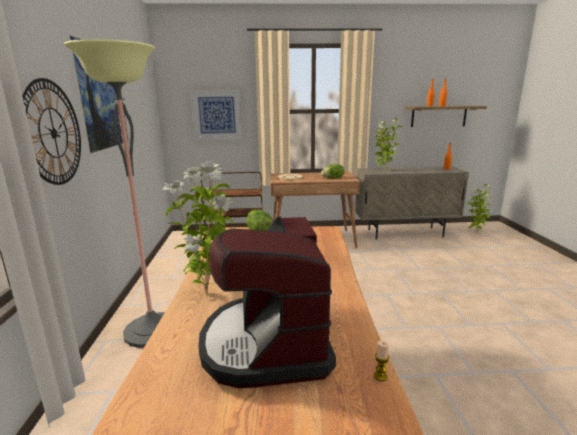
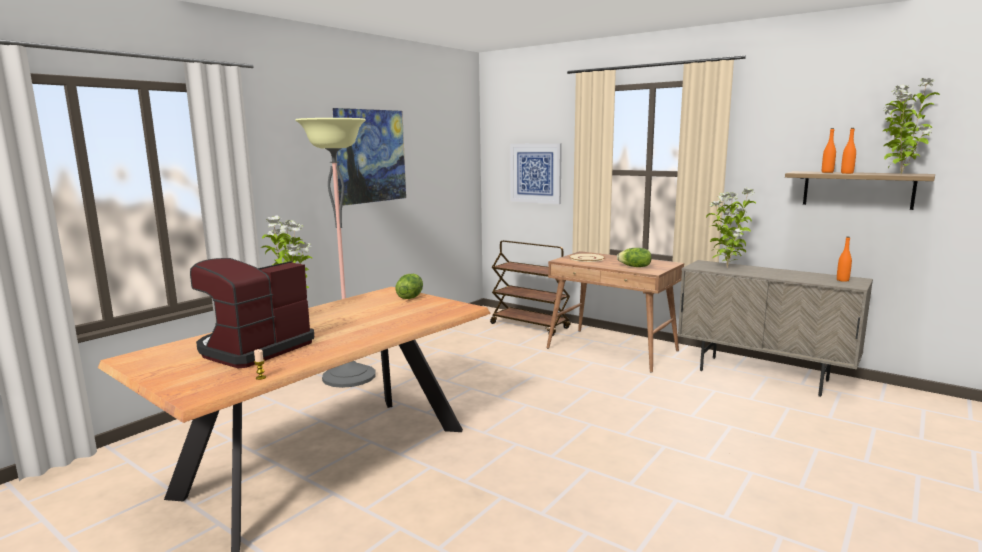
camera: 40 degrees right, 5 degrees down
wall clock [22,78,81,185] -> none
potted plant [467,184,491,232] -> potted plant moved to [882,78,940,174]

